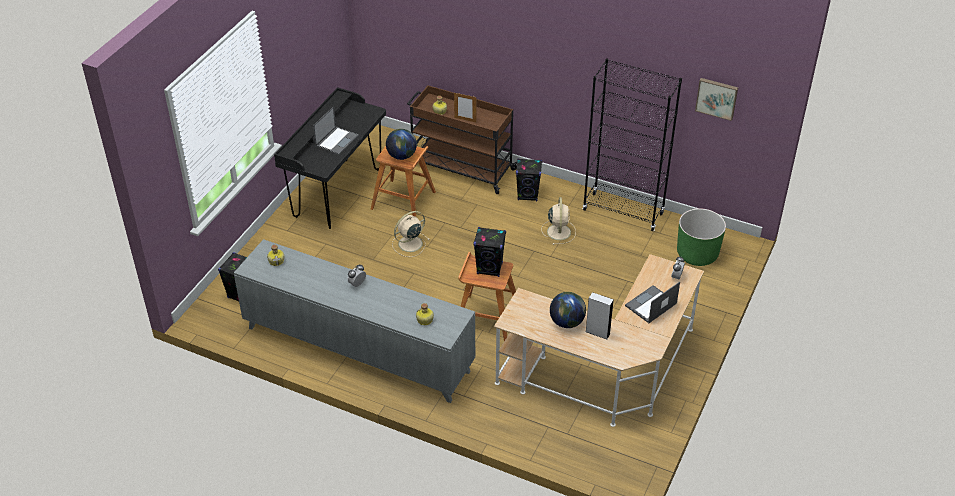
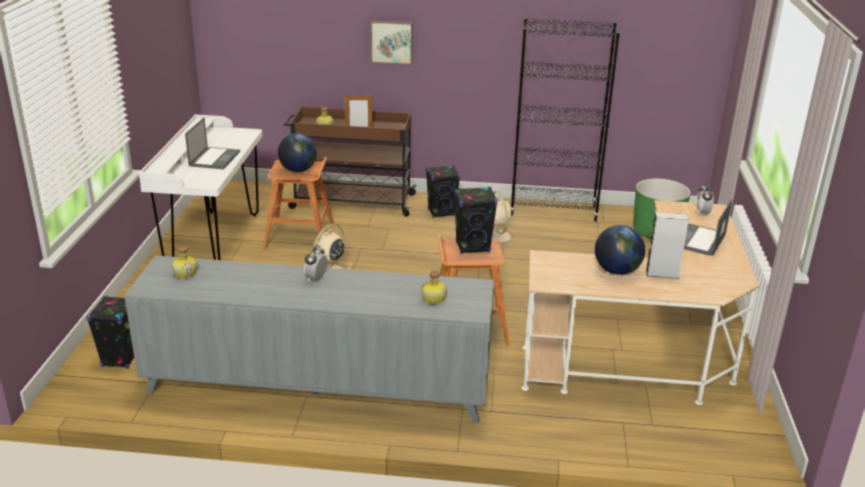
camera: 20 degrees left, 15 degrees down
black desk [274,87,386,229] -> white desk [139,115,262,260]
picture [695,78,738,121] -> picture moved to [370,20,413,65]

